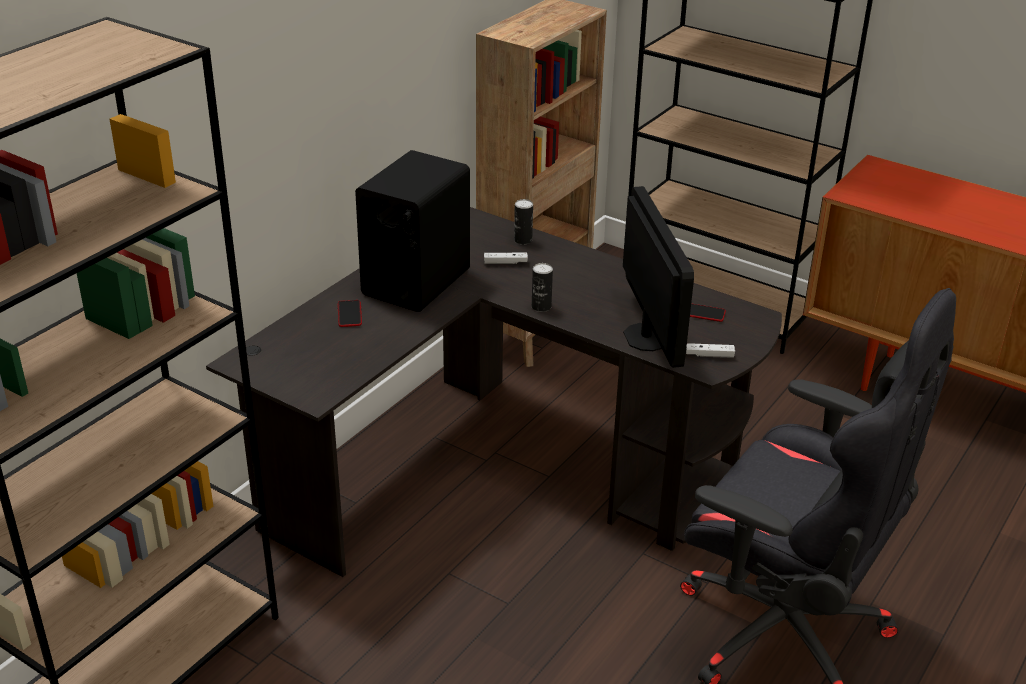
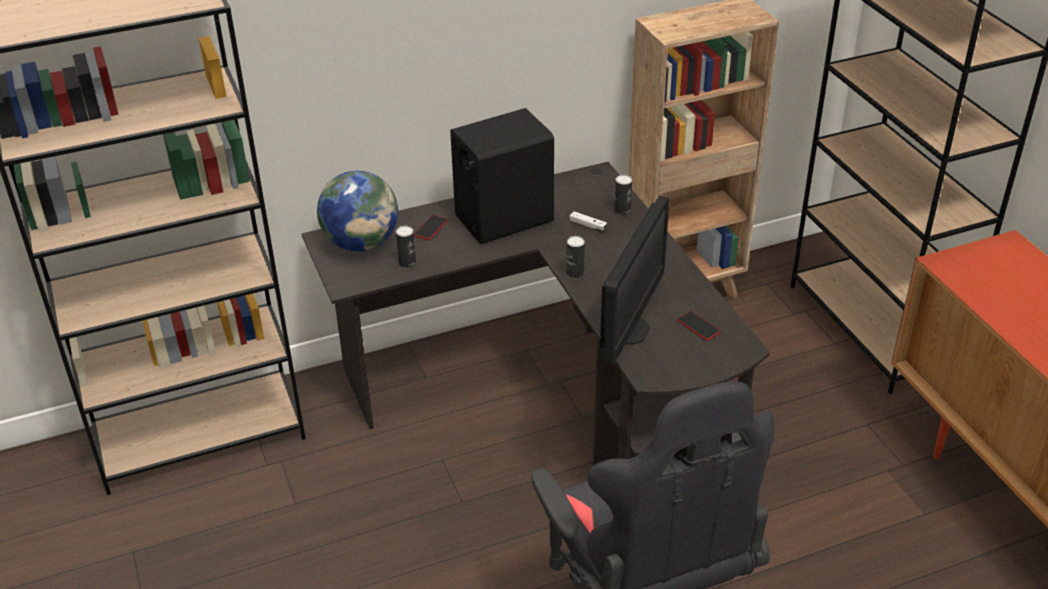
camera: 35 degrees right, 5 degrees up
white game controller [686,343,735,358] -> none
none -> globe [317,171,398,252]
none -> can [396,226,416,268]

